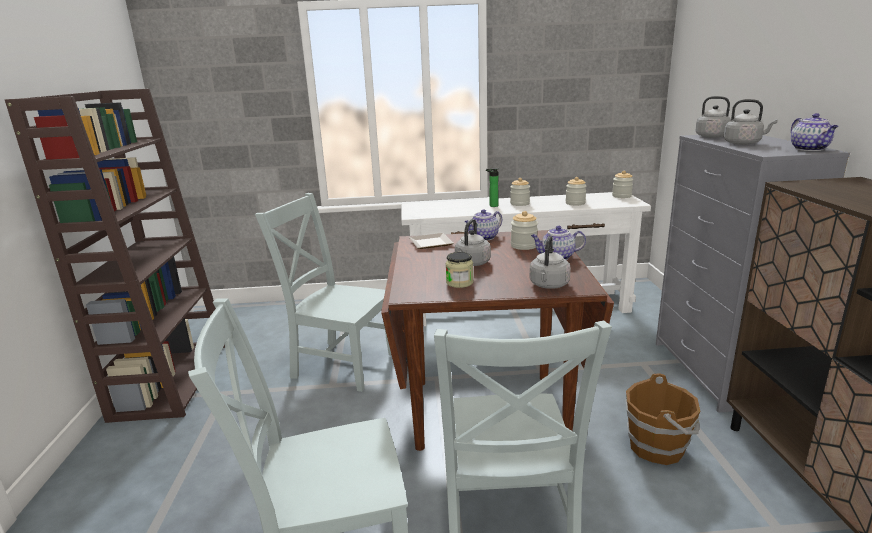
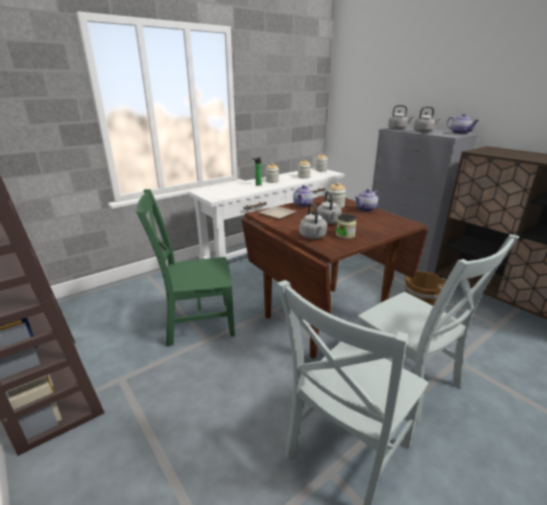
camera: 35 degrees left, 5 degrees up
grey chair [255,193,392,392] -> green chair [136,189,235,347]
grey kettle [530,235,571,289] -> grey kettle moved to [299,203,327,239]

